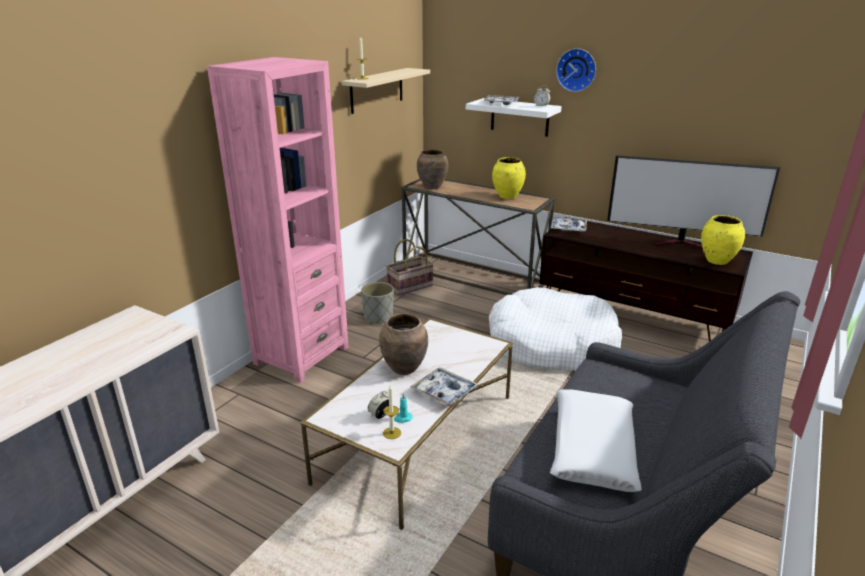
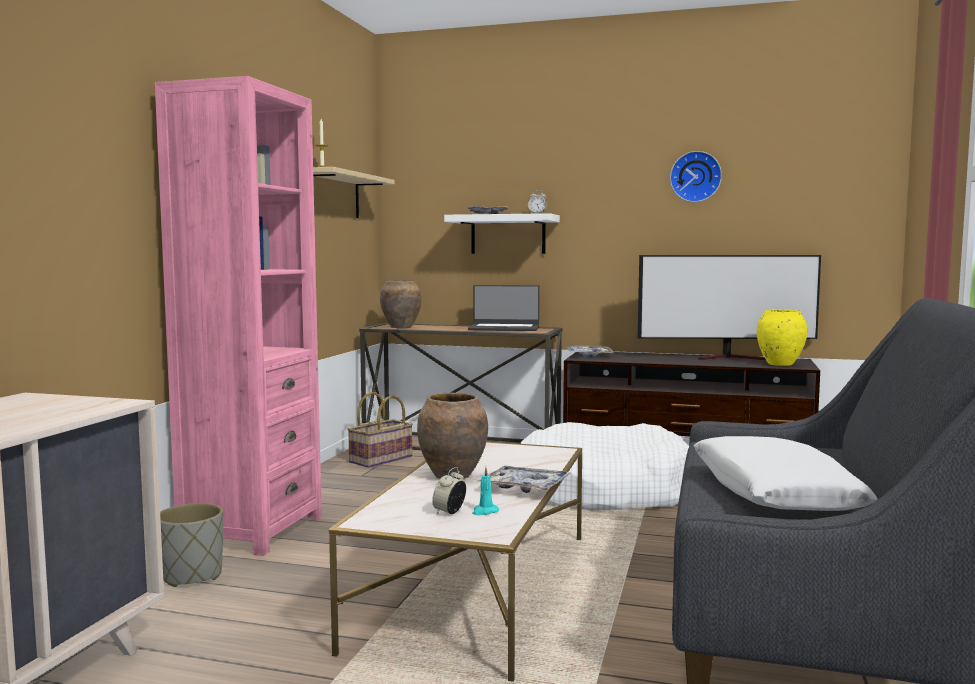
camera: 15 degrees left, 20 degrees down
grey planter [361,282,394,324] -> grey planter moved to [160,503,223,587]
candle [383,385,401,439] -> none
yellow vase [492,157,526,199] -> laptop [468,285,540,331]
wall clock [556,48,596,92] -> wall clock moved to [670,151,722,202]

